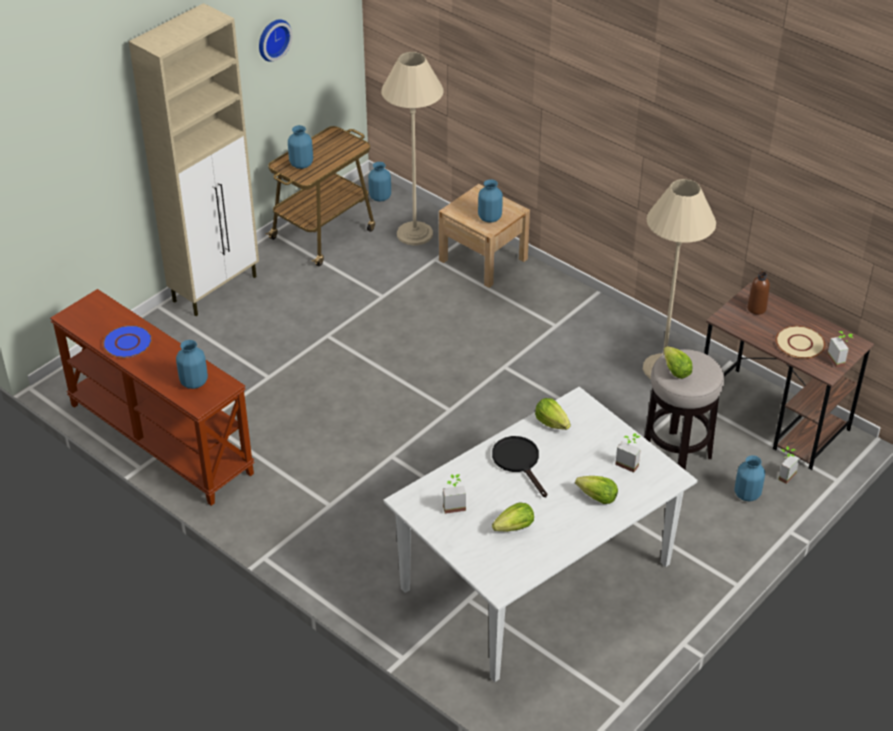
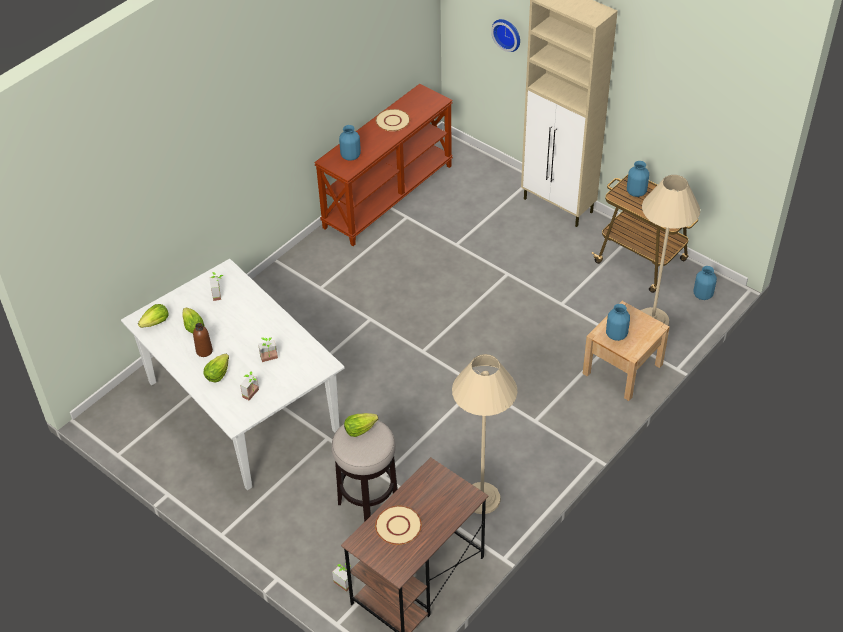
camera: 90 degrees right, 5 degrees up
blue plate [103,325,152,358] -> beige plate [375,109,410,131]
wall clock [259,19,293,62] -> wall clock moved to [491,19,520,52]
black frying pan [492,436,547,497] -> none
lettuce [535,398,571,430] -> lettuce moved to [138,304,168,328]
blue vase [735,455,765,501] -> none
brown bottle [747,271,770,315] -> brown bottle moved to [193,323,213,357]
potted plant [827,331,853,368] -> potted plant moved to [258,337,278,362]

